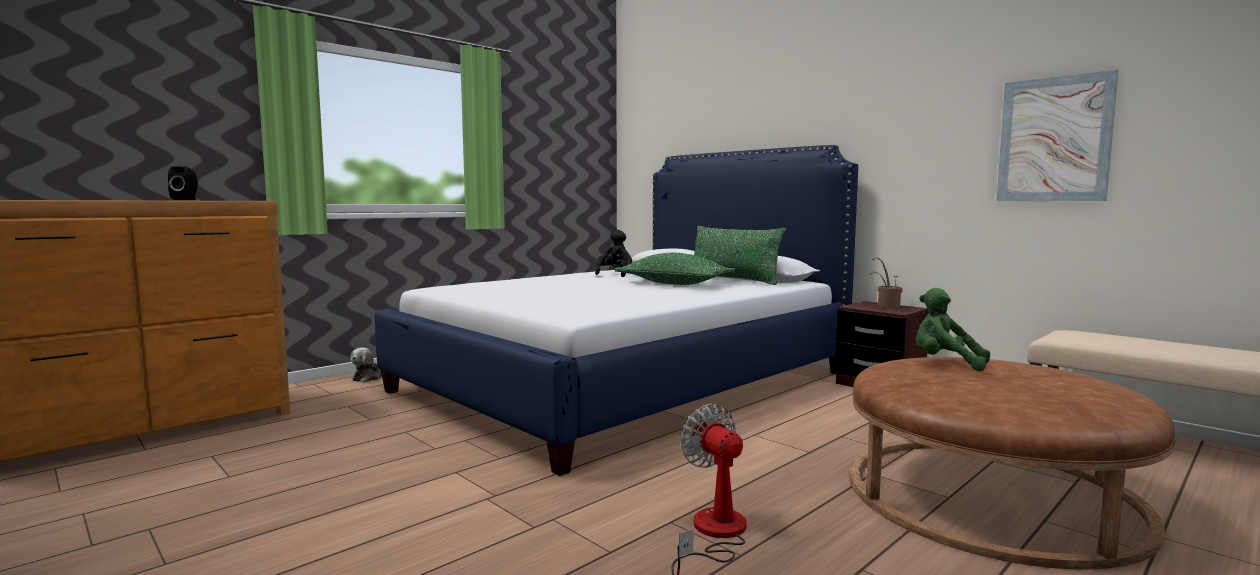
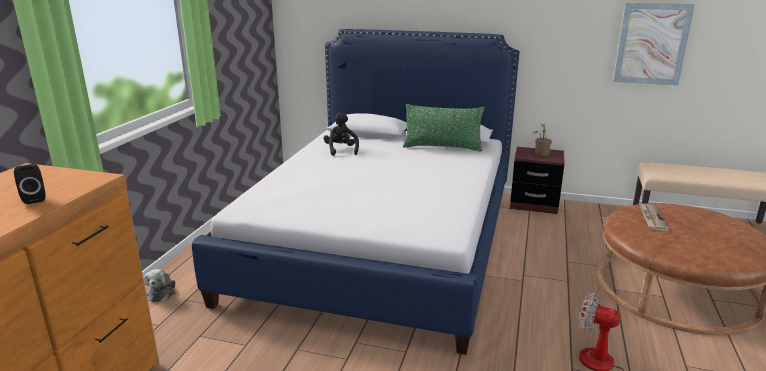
camera: 30 degrees left, 15 degrees up
green pillow [615,253,735,285] -> none
green plush toy [916,288,990,371] -> newspaper [640,203,670,231]

